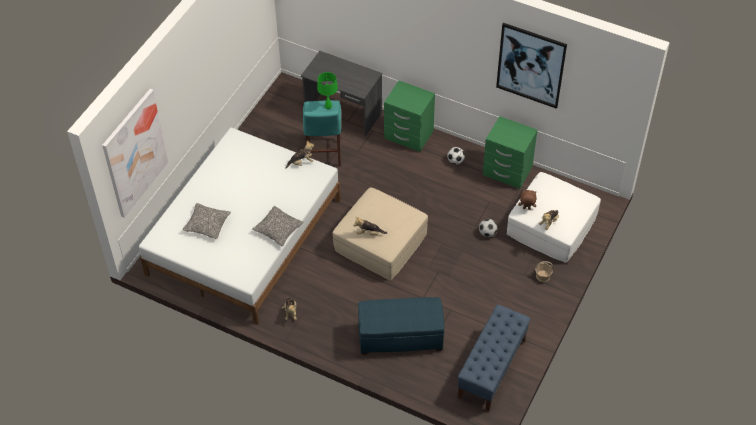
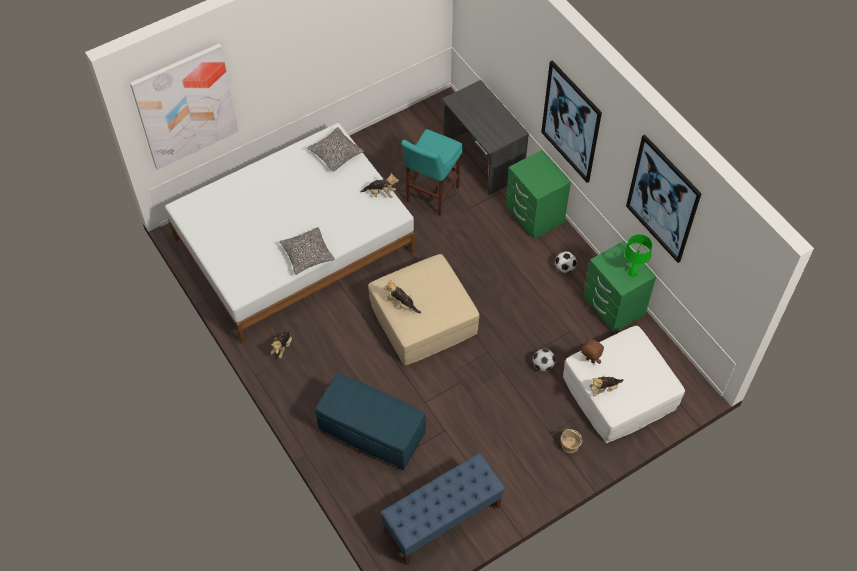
camera: 30 degrees right, 5 degrees up
pillow [183,203,231,239] -> pillow moved to [307,127,364,172]
green table lamp [317,72,338,109] -> green table lamp moved to [625,234,653,277]
none -> picture [541,61,602,183]

